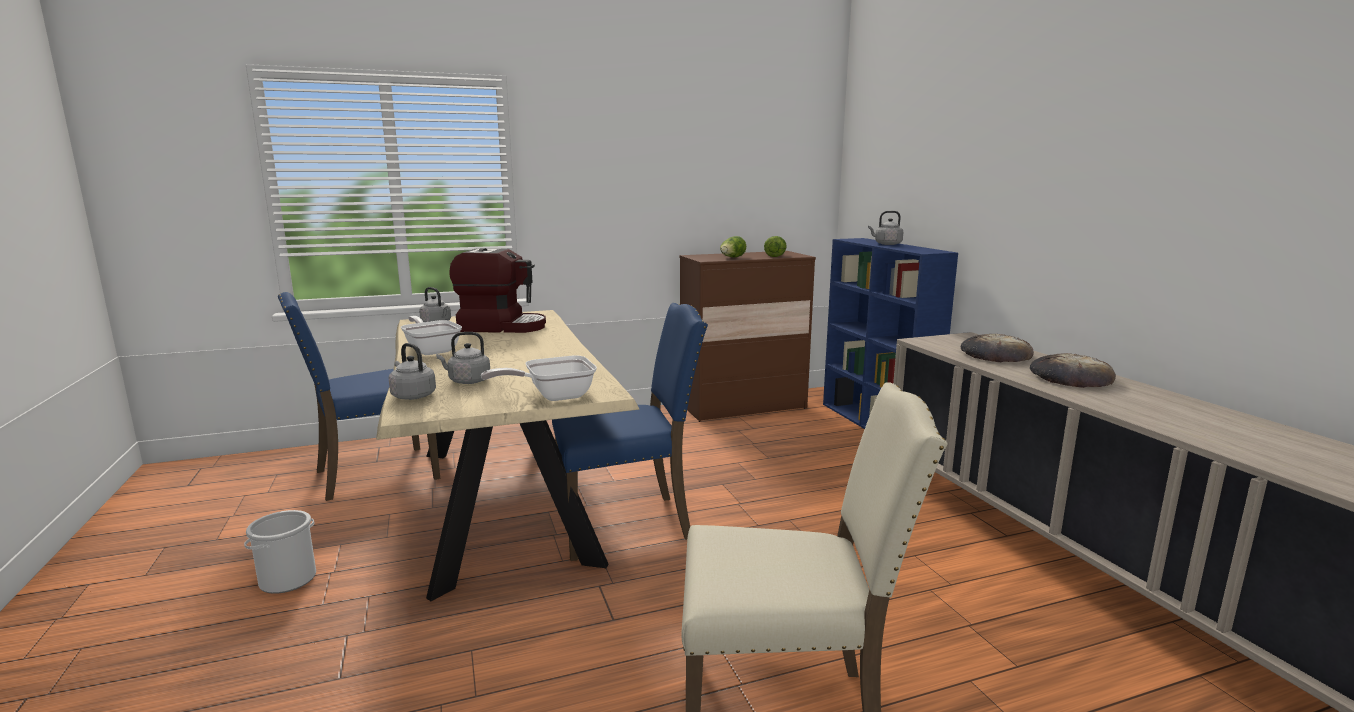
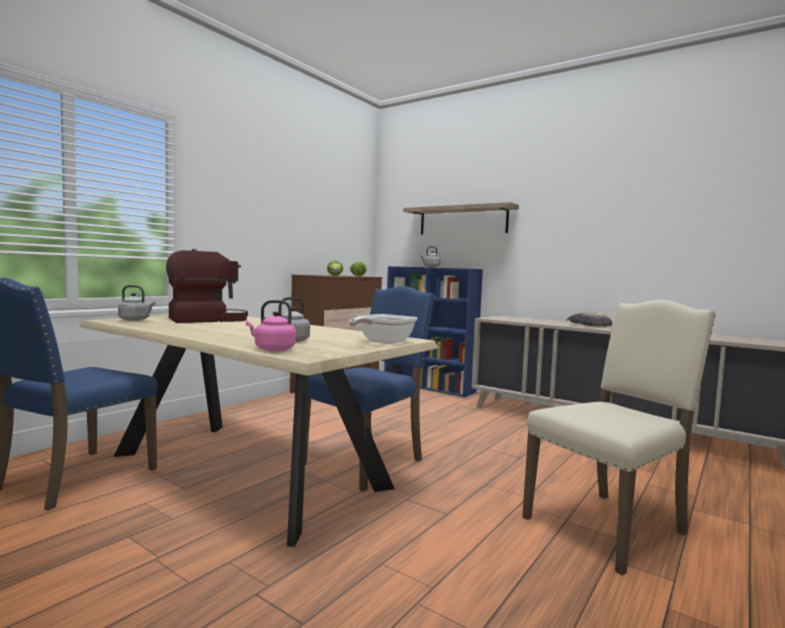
camera: 35 degrees left, 10 degrees down
bucket [244,510,316,594] -> none
grey kettle [389,343,436,400] -> pink kettle [246,300,296,351]
frying pan [401,316,462,355] -> none
bread [961,334,1034,362] -> none
none -> shelf [403,202,519,234]

